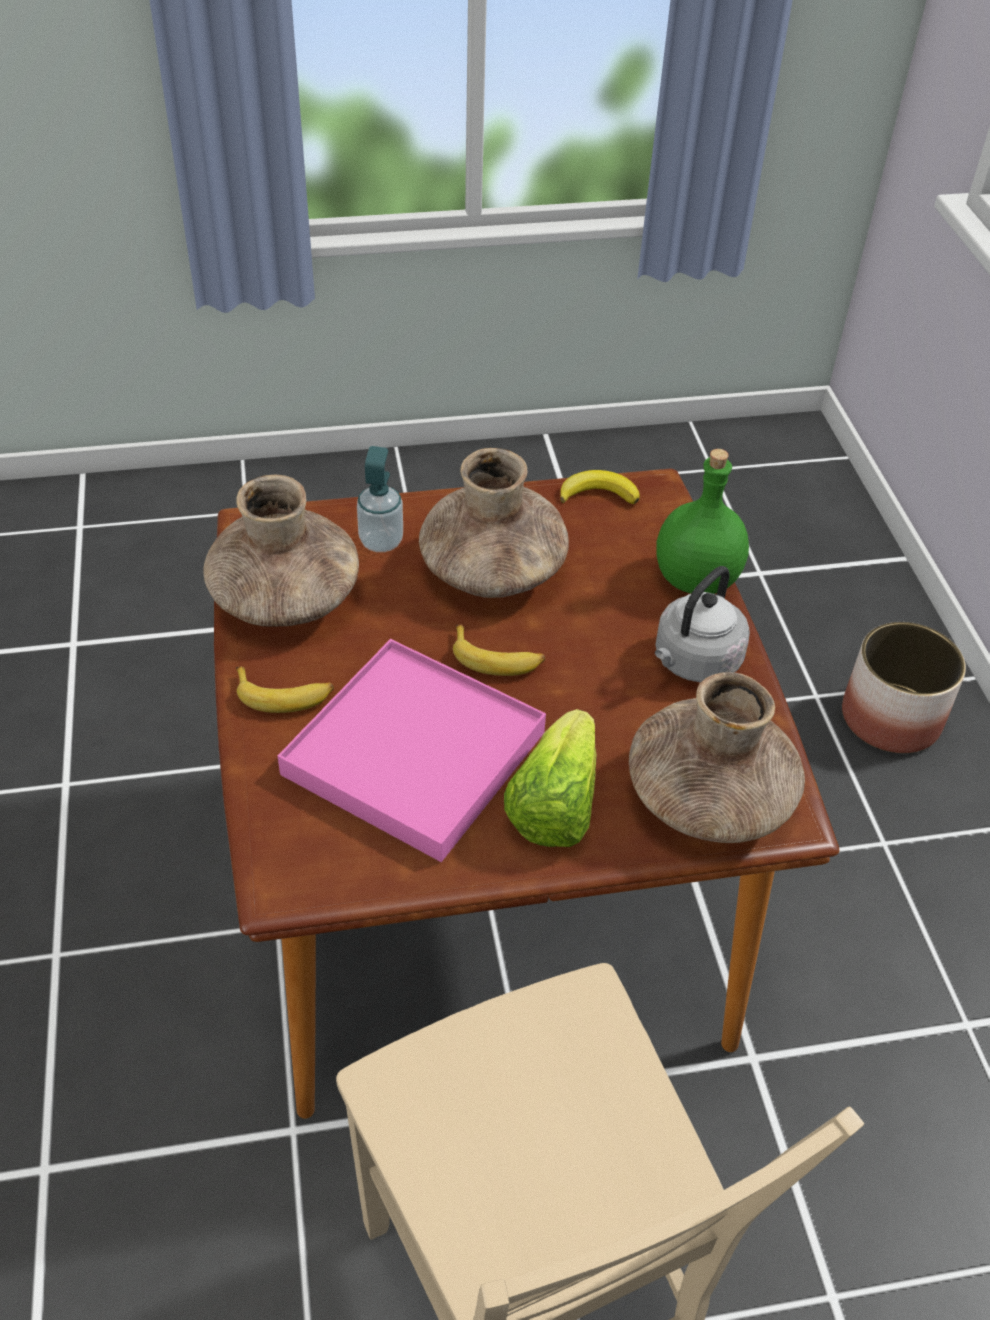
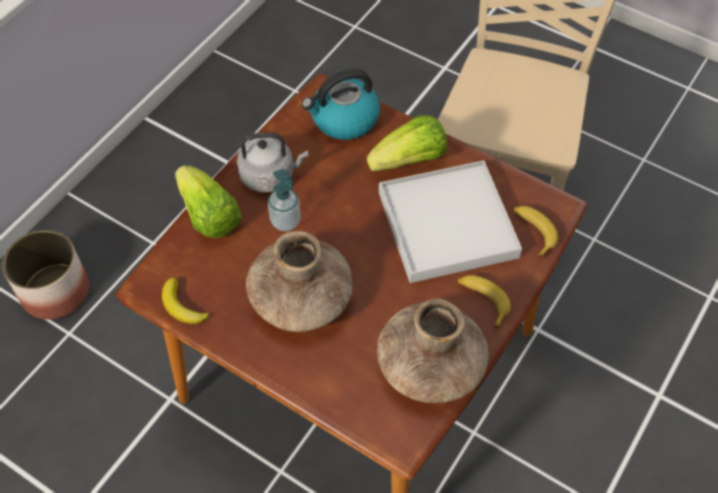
camera: 135 degrees left, 10 degrees up
pink tray [278,639,546,862] -> white tray [379,160,522,283]
soap dispenser [357,446,403,552] -> soap dispenser moved to [268,169,300,231]
banana [453,624,545,676] -> banana moved to [513,206,558,258]
brown vase [629,672,805,843] -> kettle [302,69,380,140]
green bottle [656,449,749,594] -> lettuce [175,165,242,238]

